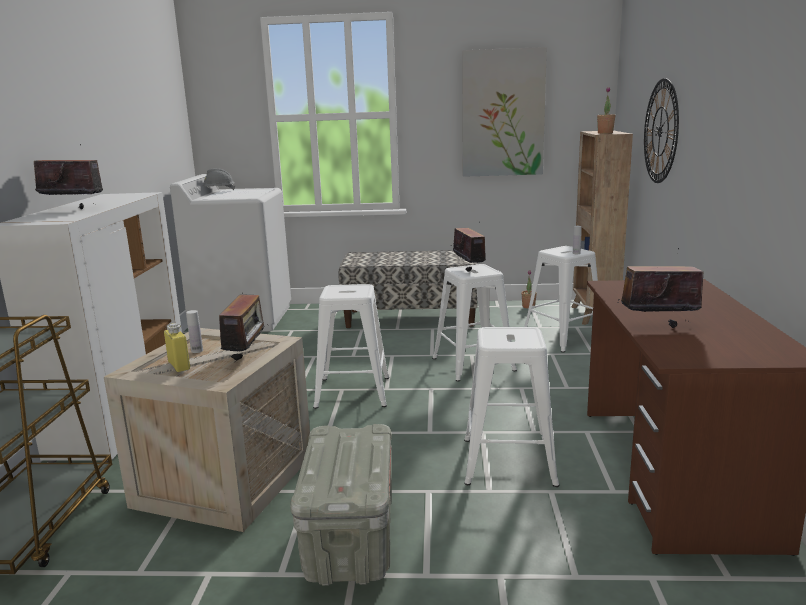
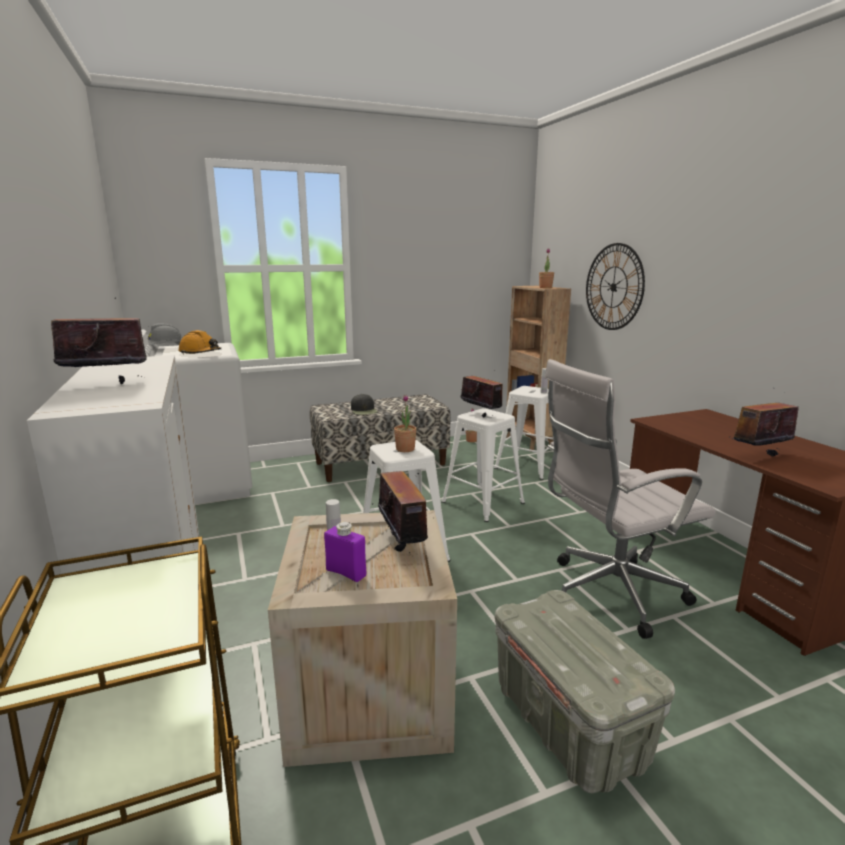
camera: 25 degrees left, 0 degrees up
yellow bottle [164,323,190,372] -> purple bottle [324,522,366,582]
picture [462,47,547,177] -> none
white stool [464,327,559,487] -> white office chair [545,359,716,639]
none -> orange hard hat [178,330,221,355]
none -> black cap [351,394,378,415]
none -> potted plant [394,395,417,452]

